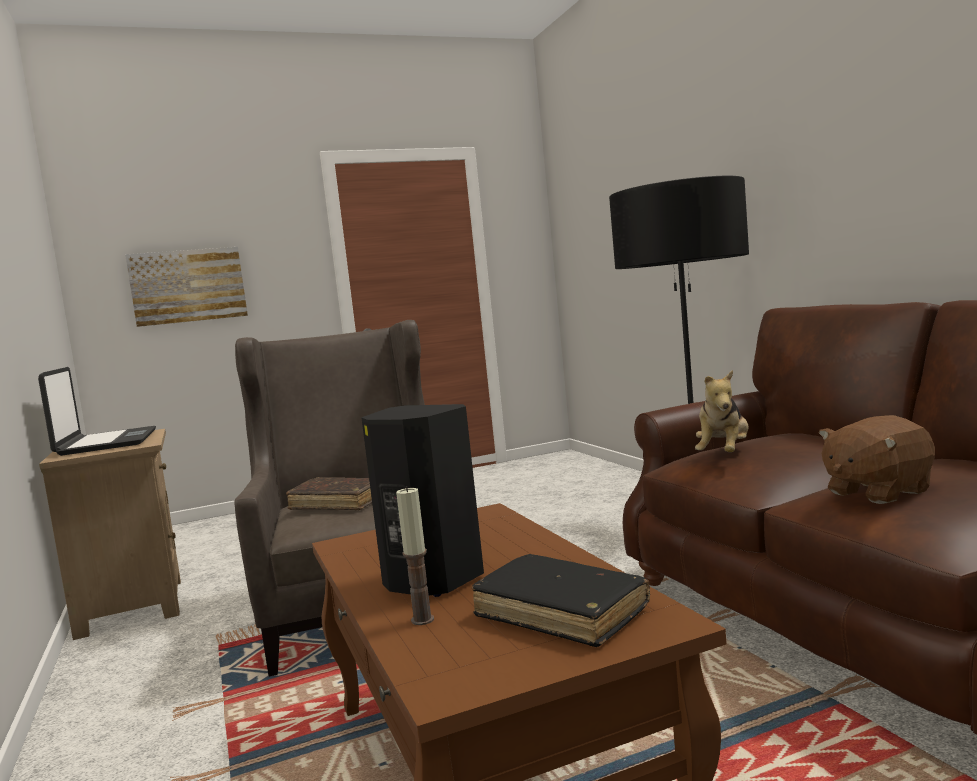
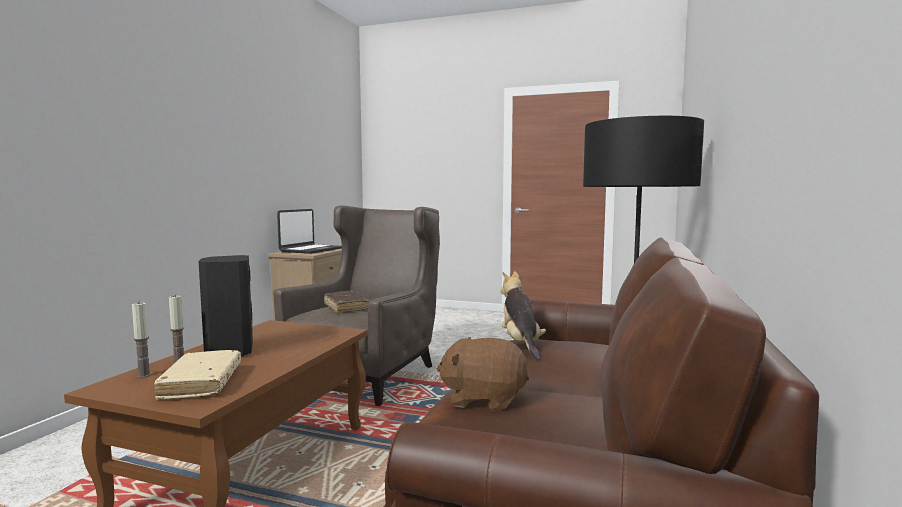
camera: 40 degrees right, 0 degrees up
picture [125,247,248,327] -> none
black book [471,554,650,647] -> beige book [154,350,241,400]
plush toy [695,370,749,452] -> plush toy turned 105 degrees clockwise [500,271,546,360]
none -> candle [132,302,152,378]

